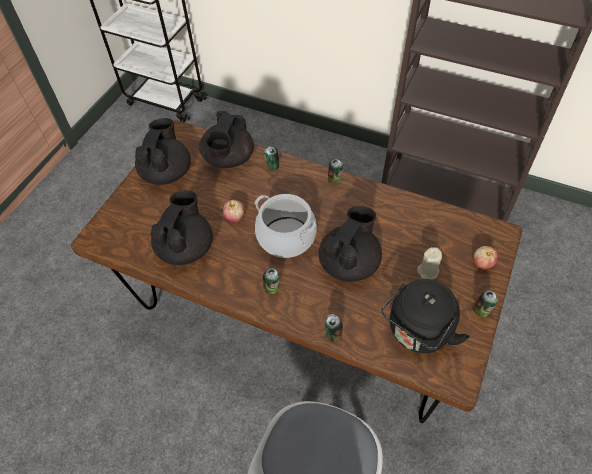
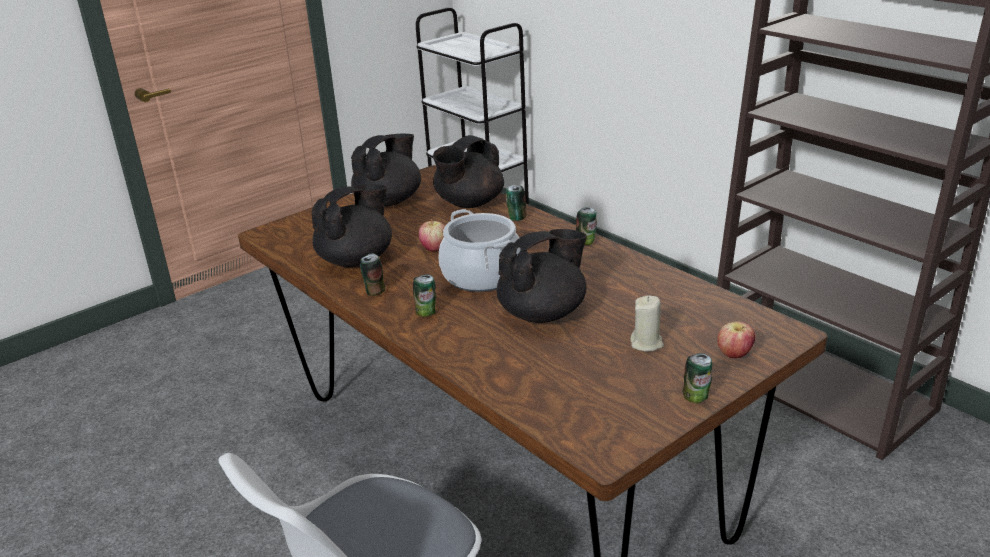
camera: 25 degrees right, 25 degrees down
can [325,314,343,342] -> can moved to [360,254,385,296]
black kettle [382,279,470,353] -> none

